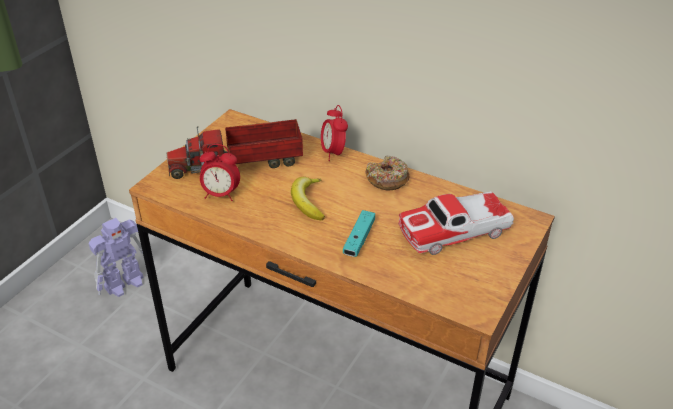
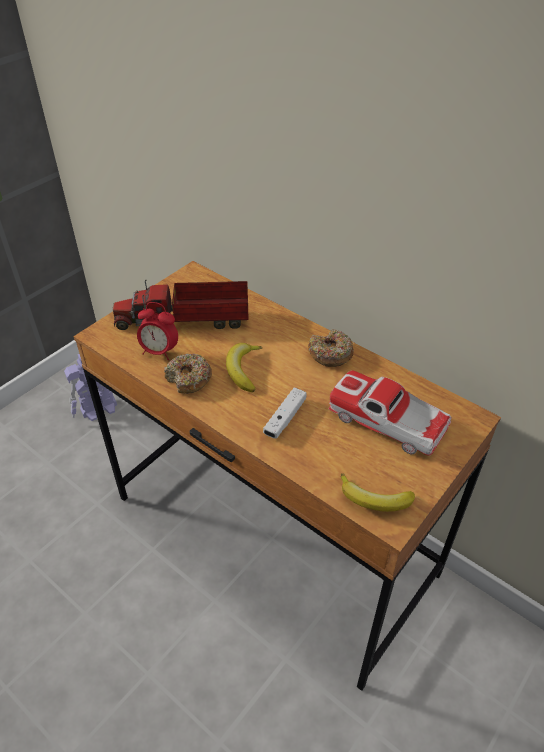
camera: 10 degrees right, 5 degrees up
alarm clock [321,105,348,161] -> none
turquoise game controller [343,210,375,257] -> white game controller [263,388,307,439]
toy car [398,191,514,255] -> toy car turned 45 degrees clockwise [329,370,452,456]
none -> donut [164,353,212,394]
none -> banana [341,473,415,512]

